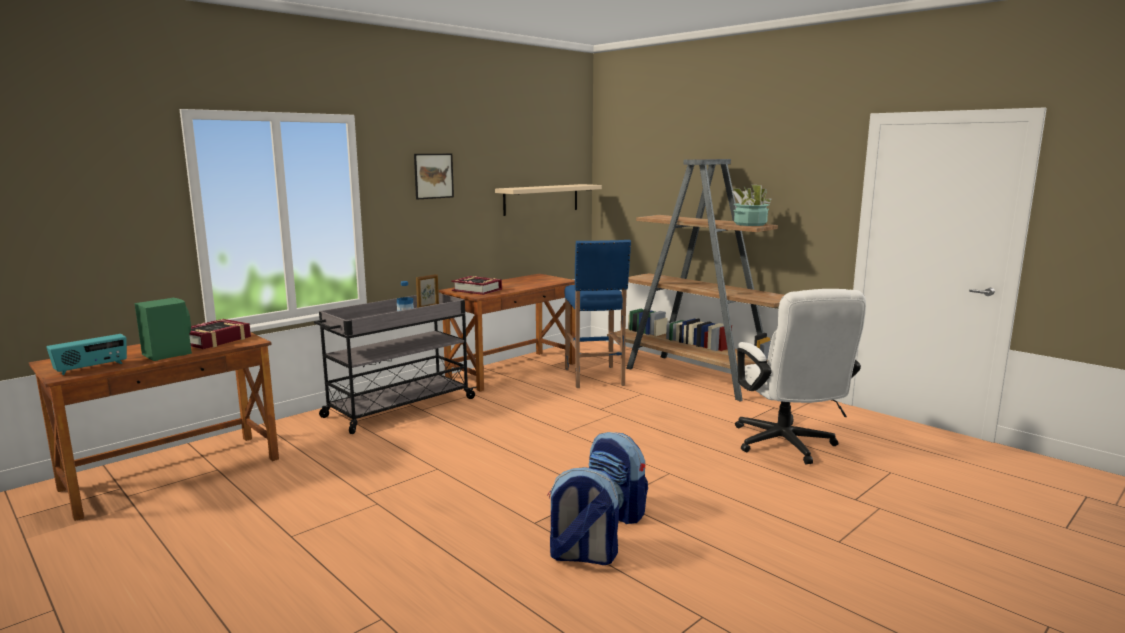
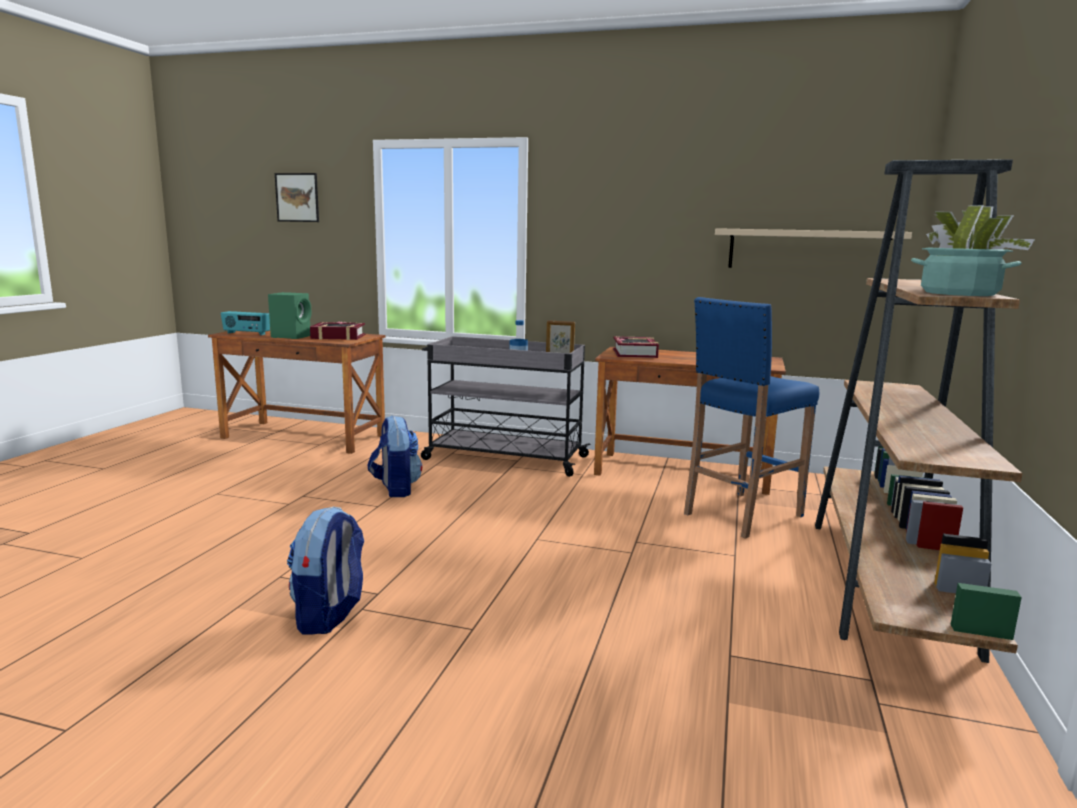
camera: 60 degrees right, 0 degrees up
picture [414,154,454,199] -> picture moved to [275,173,319,222]
backpack [547,467,619,565] -> backpack moved to [367,415,422,497]
white office chair [735,289,866,464] -> none

